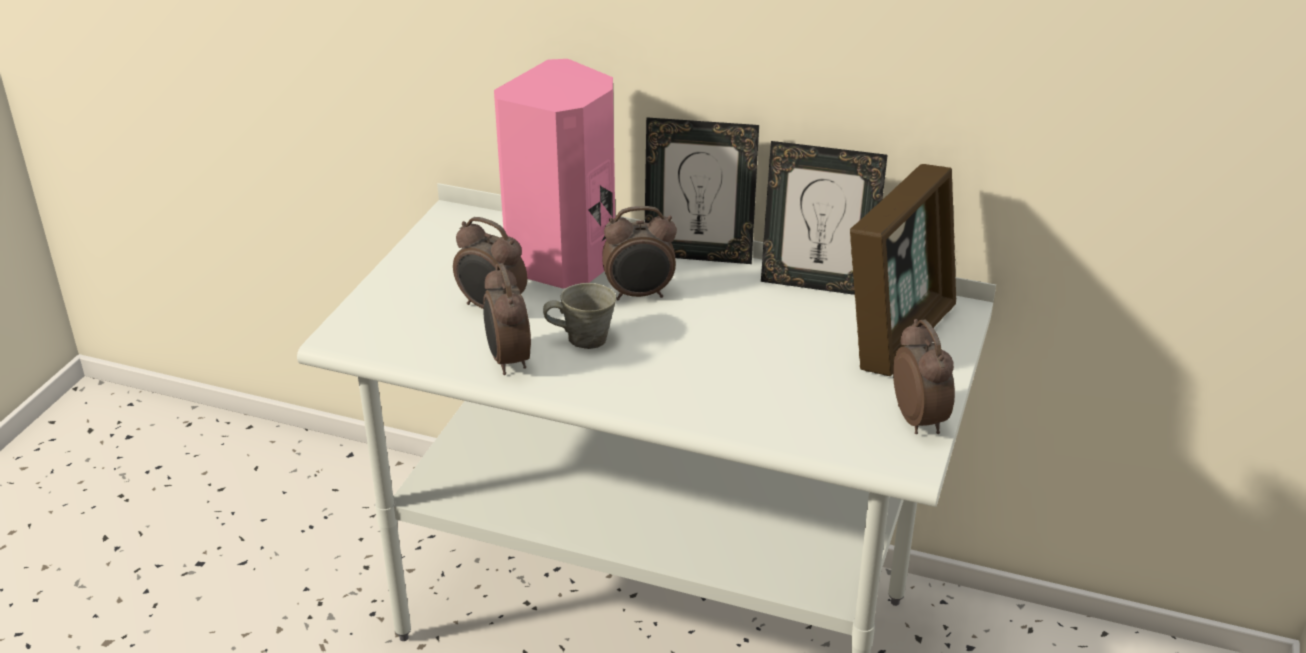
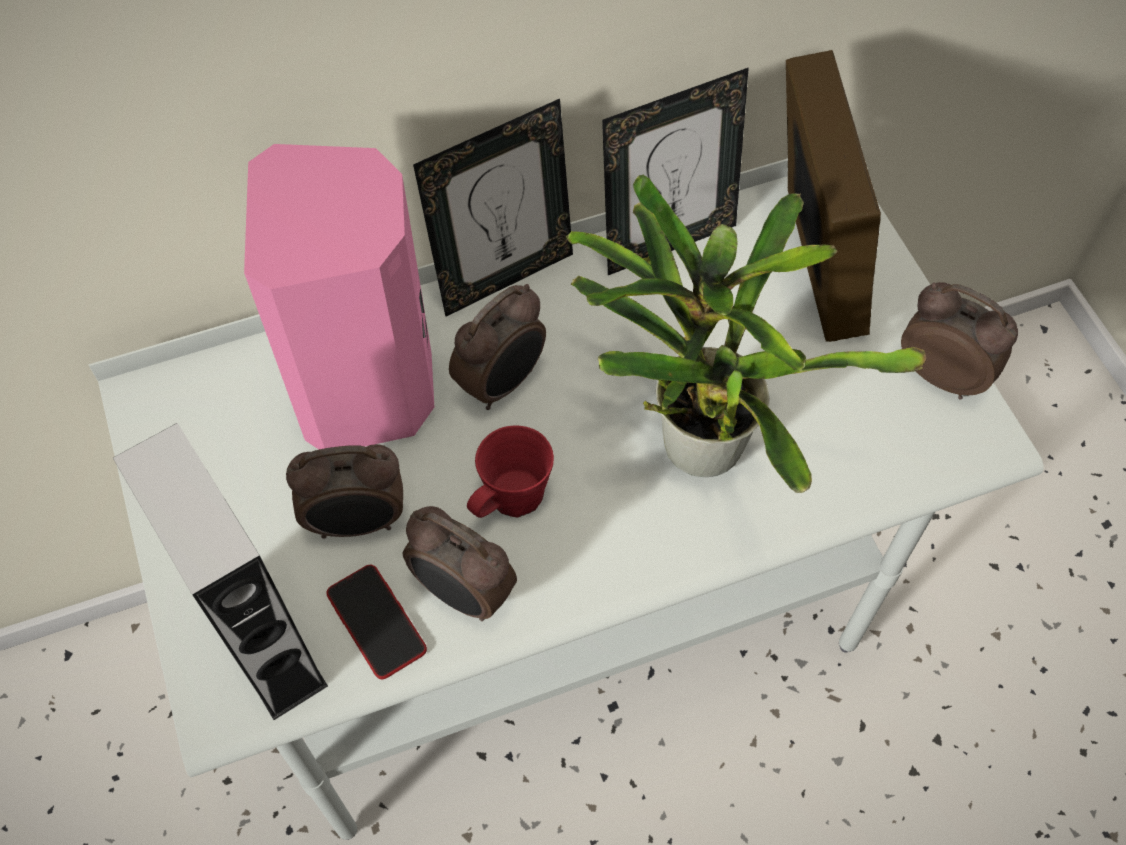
camera: 40 degrees left, 25 degrees up
grey mug [543,283,617,349] -> red mug [467,426,554,518]
none -> grey speaker [113,423,328,720]
none -> phone [326,565,427,679]
none -> potted plant [566,175,926,493]

